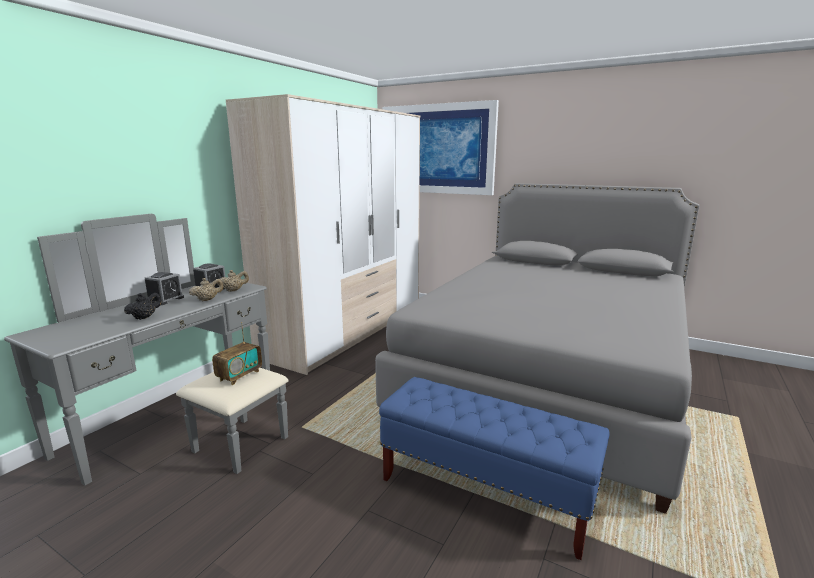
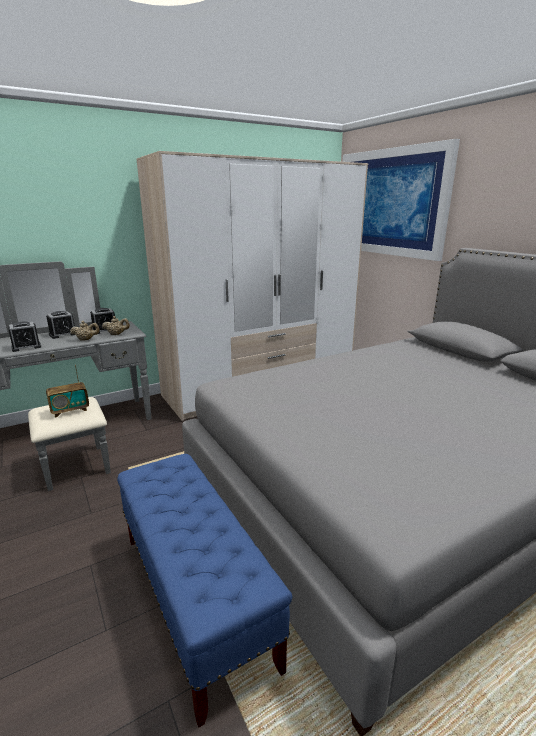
camera: 30 degrees right, 5 degrees up
black teapot [124,293,161,320] -> alarm clock [8,321,41,352]

